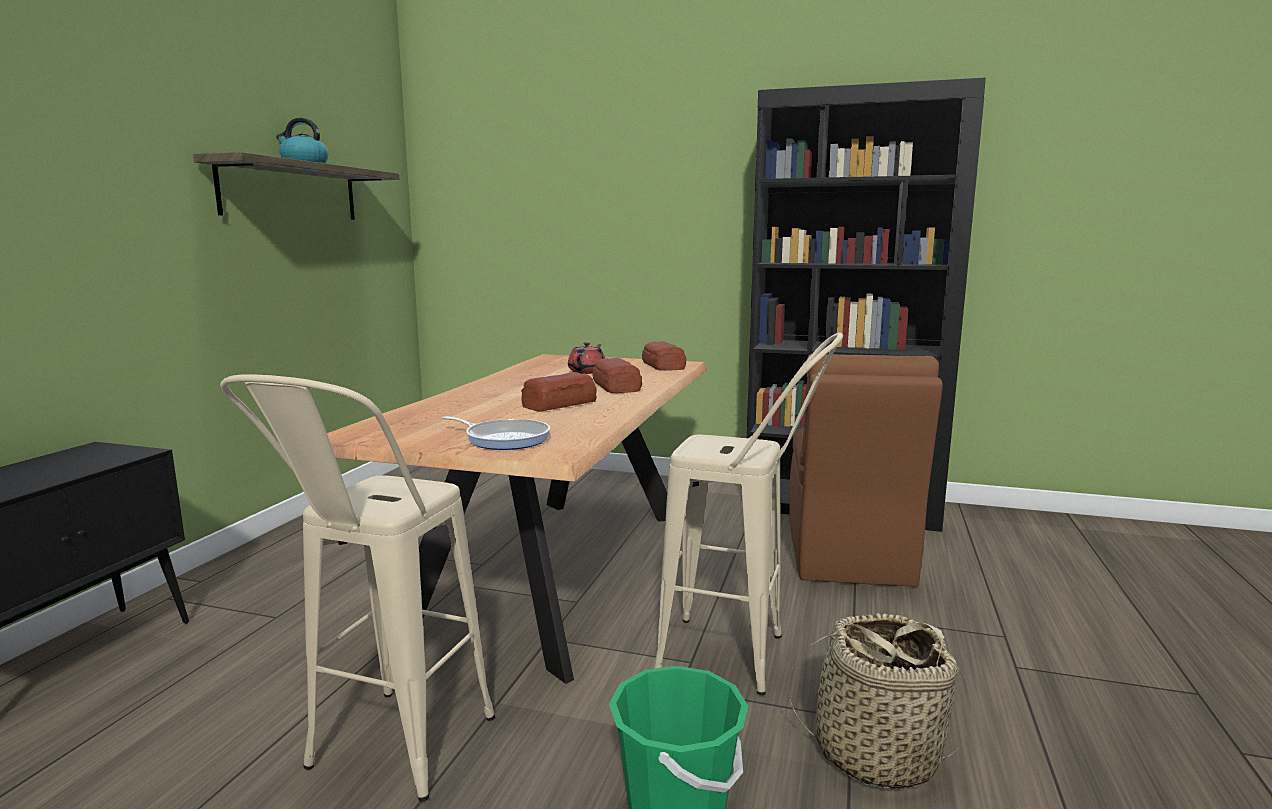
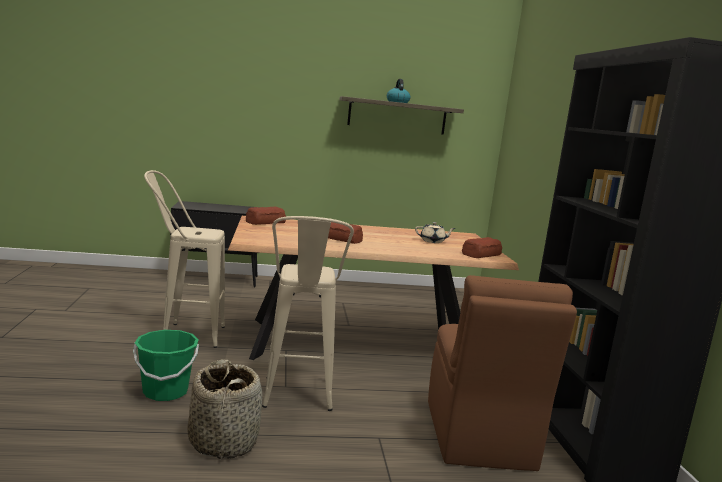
camera: 65 degrees right, 0 degrees up
frying pan [442,416,550,450] -> none
red teapot [568,342,605,374] -> beige teapot [415,222,456,243]
bread [592,358,642,393] -> bread moved to [246,207,286,225]
brown chair [789,354,943,587] -> brown chair turned 75 degrees counterclockwise [428,275,577,471]

